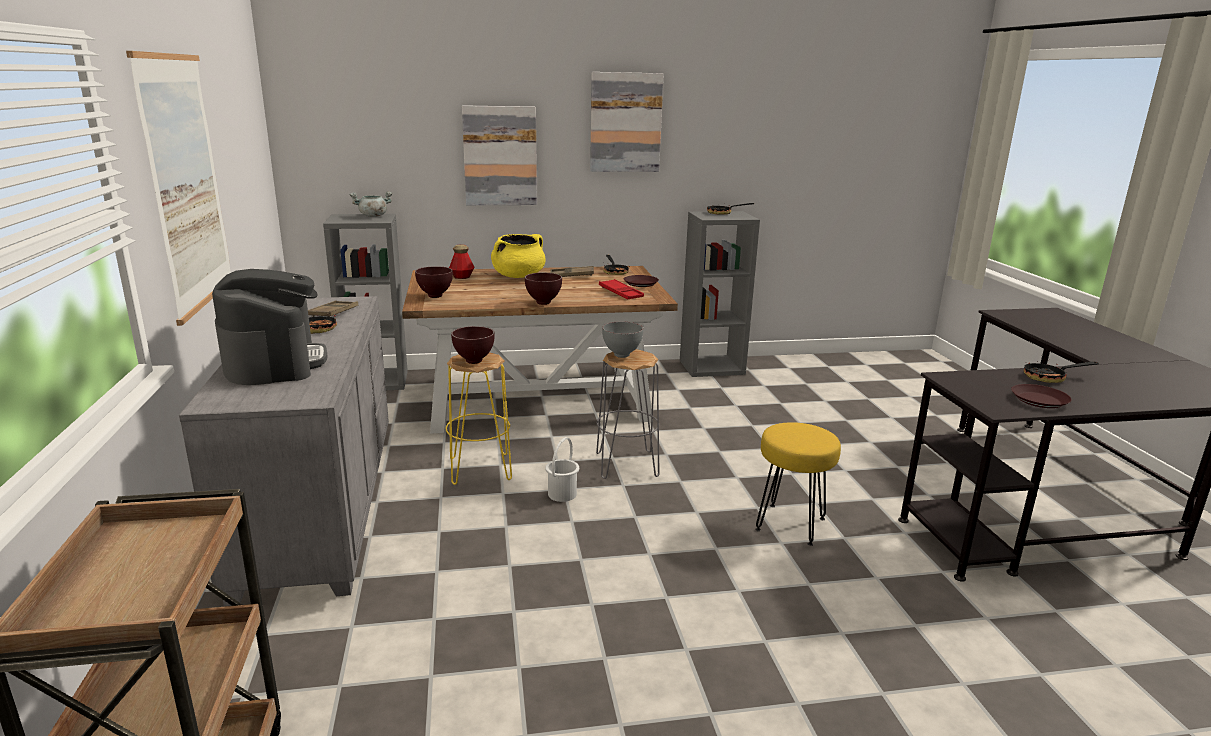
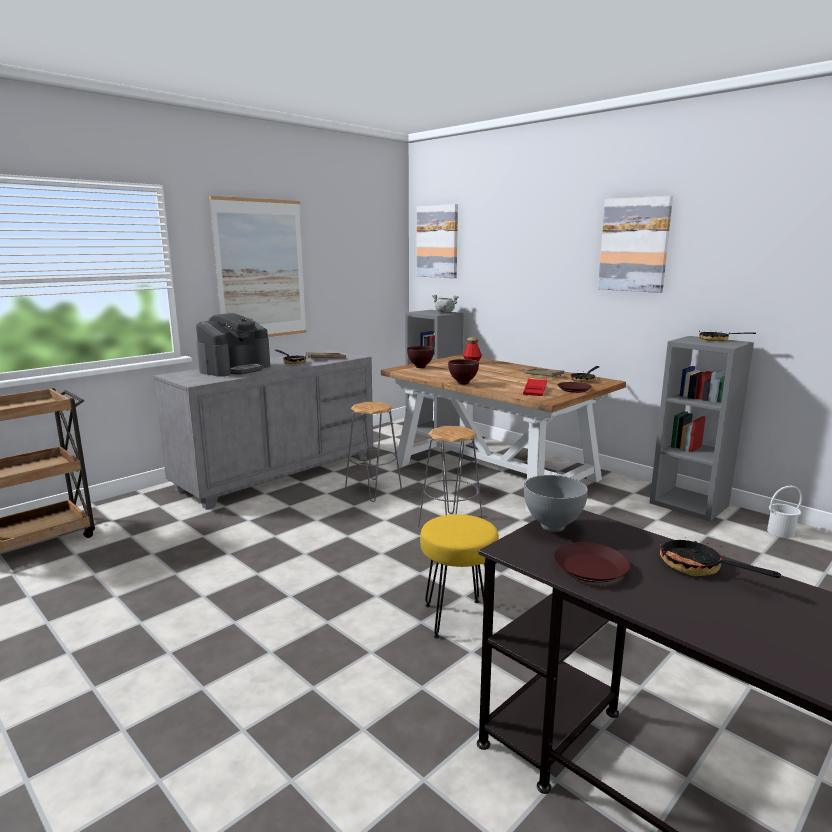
camera: 55 degrees right, 5 degrees down
yellow stool [446,352,512,485] -> grey stool [345,402,402,502]
brown bowl [451,326,495,364] -> none
picture [462,105,537,205] -> picture moved to [417,204,458,278]
yellow cooking pot [491,234,546,278] -> none
white bucket [545,437,579,502] -> white bucket moved to [767,485,802,538]
grey bowl [602,321,643,358] -> grey bowl moved to [524,475,588,532]

